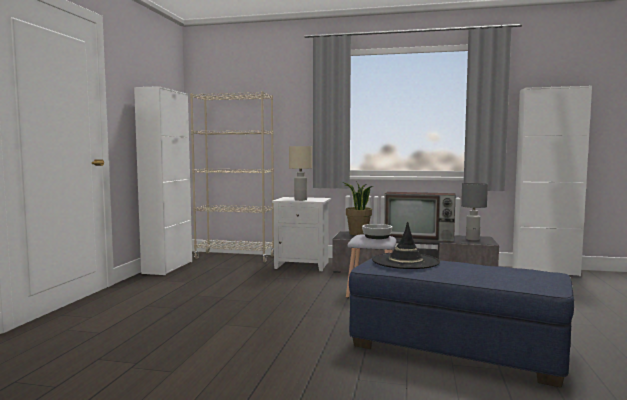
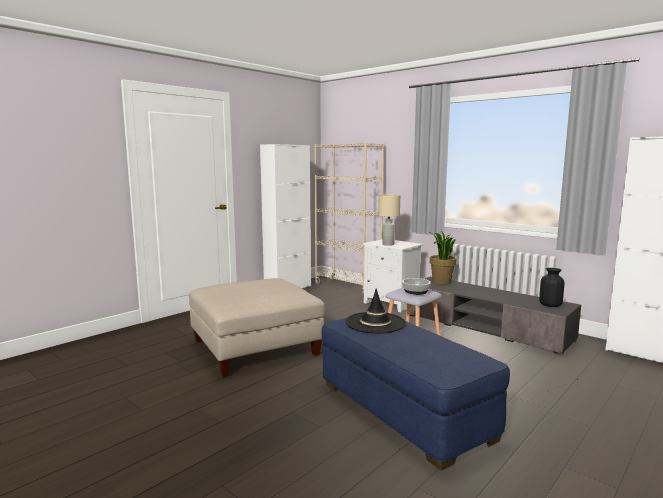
camera: 30 degrees right, 5 degrees up
television [384,192,456,242] -> none
grey table lamp [461,183,488,241] -> black vase [539,268,565,307]
none -> beige ottoman [189,278,325,377]

